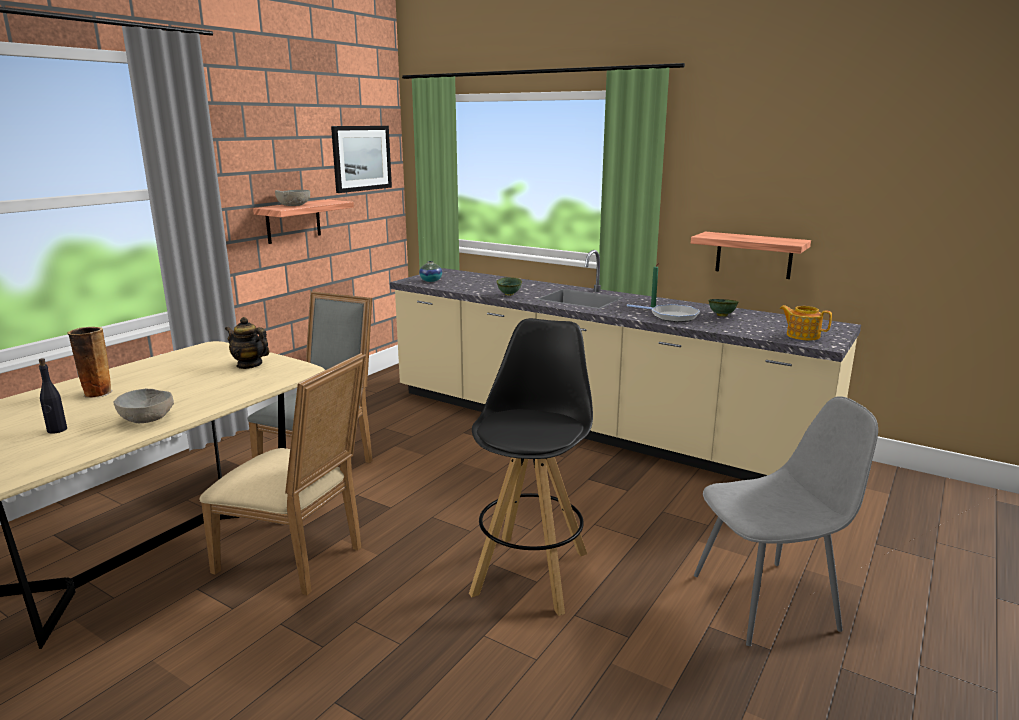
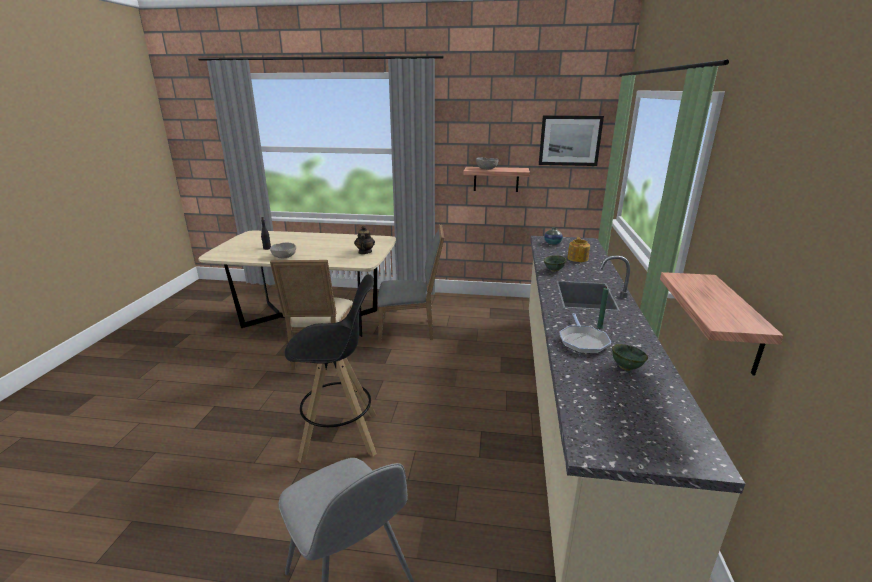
camera: 65 degrees right, 5 degrees up
vase [67,327,113,398] -> none
teapot [779,305,832,340] -> teapot moved to [567,237,590,262]

